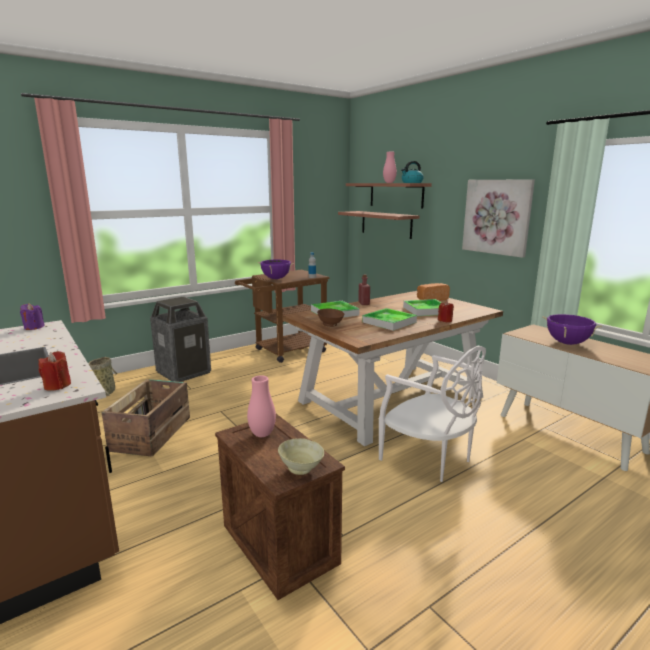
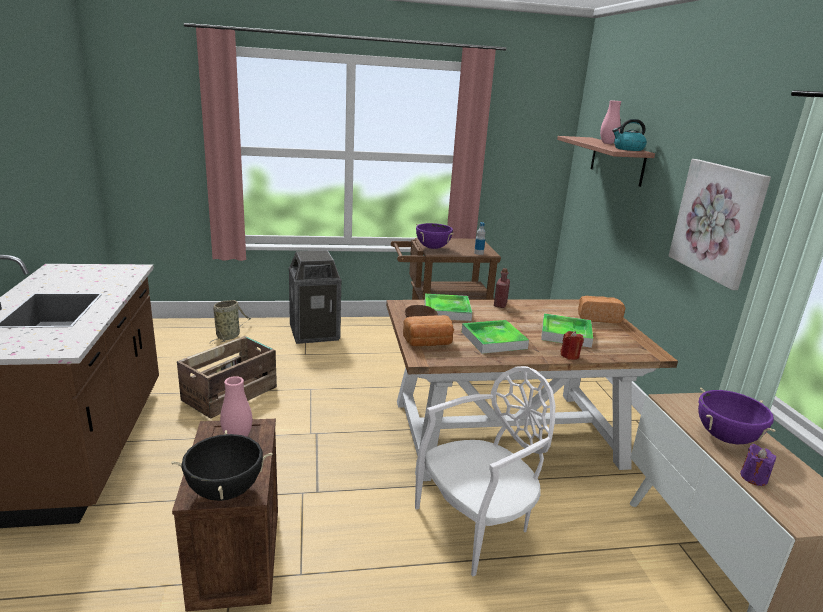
camera: 25 degrees right, 5 degrees up
purple candle [20,303,45,330] -> purple candle moved to [740,444,776,486]
red candle [38,351,71,391] -> none
beige bowl [278,438,324,475] -> black cooking pot [171,430,273,501]
shelf [338,211,419,239] -> none
white chair [379,346,486,482] -> white chair turned 105 degrees counterclockwise [415,366,555,577]
none -> bread [403,315,454,346]

